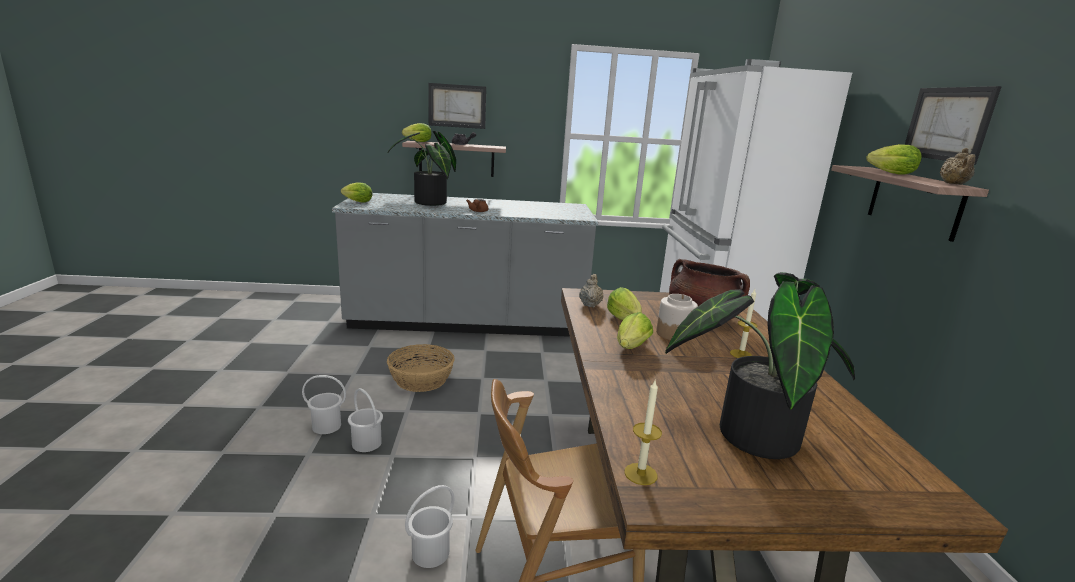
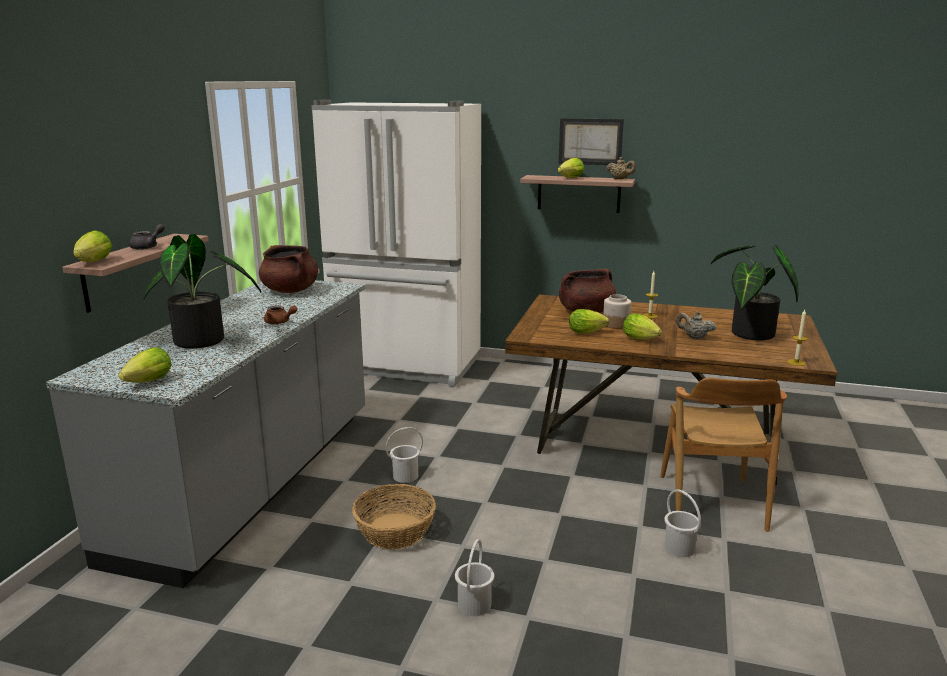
camera: 70 degrees left, 0 degrees up
white bucket [348,388,383,452] -> white bucket moved to [386,427,423,483]
picture [428,83,486,129] -> none
beige teapot [579,274,604,308] -> beige teapot moved to [676,311,716,339]
none -> brown cooking pot [259,245,318,293]

